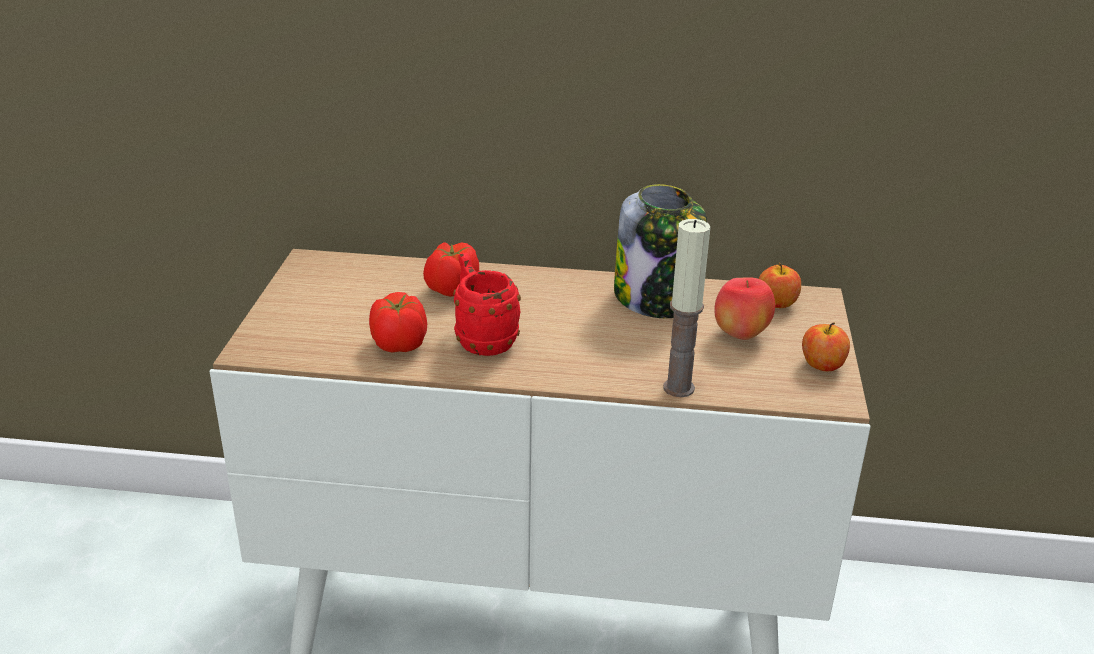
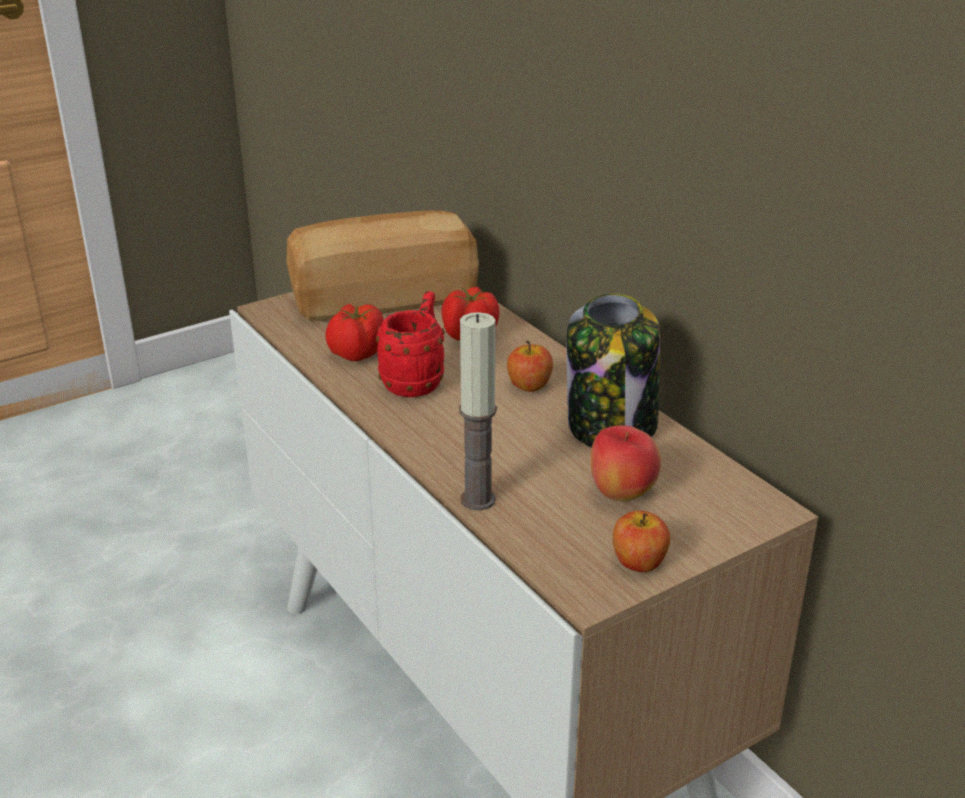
camera: 50 degrees right, 0 degrees up
apple [758,263,801,308] -> apple moved to [507,340,553,392]
none -> bread [286,210,479,321]

